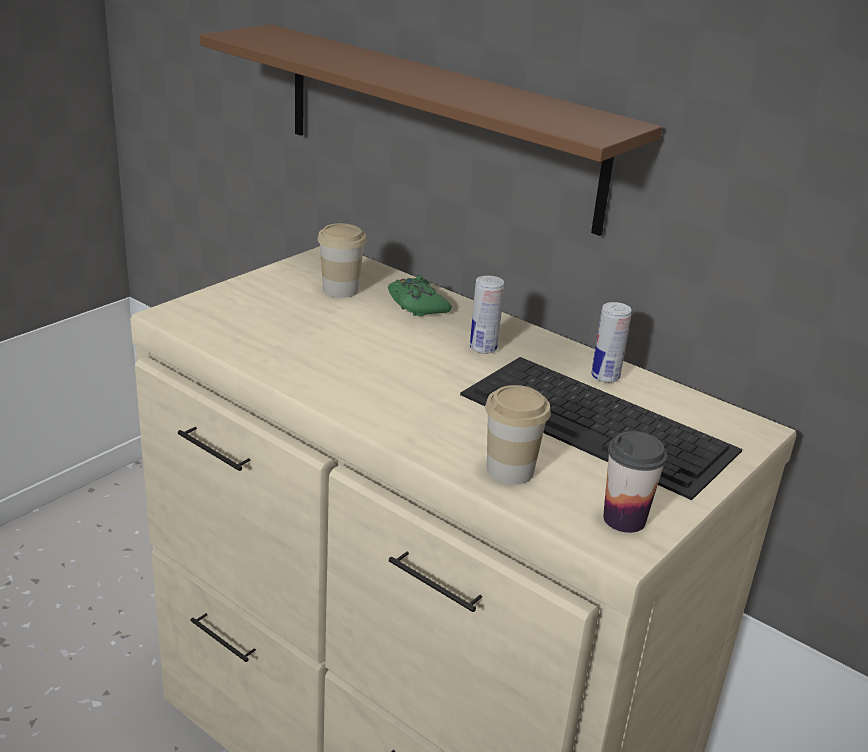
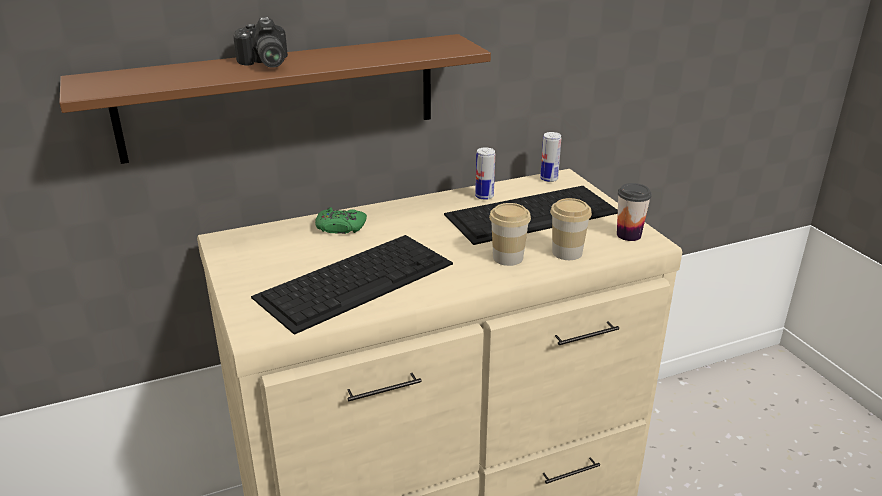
camera: 60 degrees left, 0 degrees up
cup [317,223,367,298] -> cup moved to [489,203,531,266]
can [470,276,504,354] -> can moved to [540,132,561,182]
none -> camera [233,17,288,68]
none -> keyboard [251,235,453,335]

